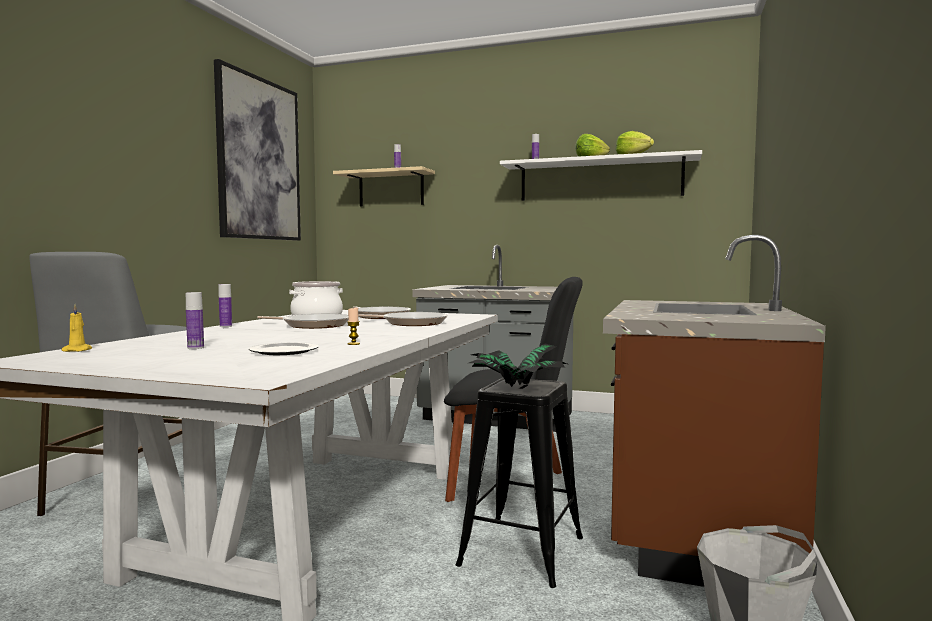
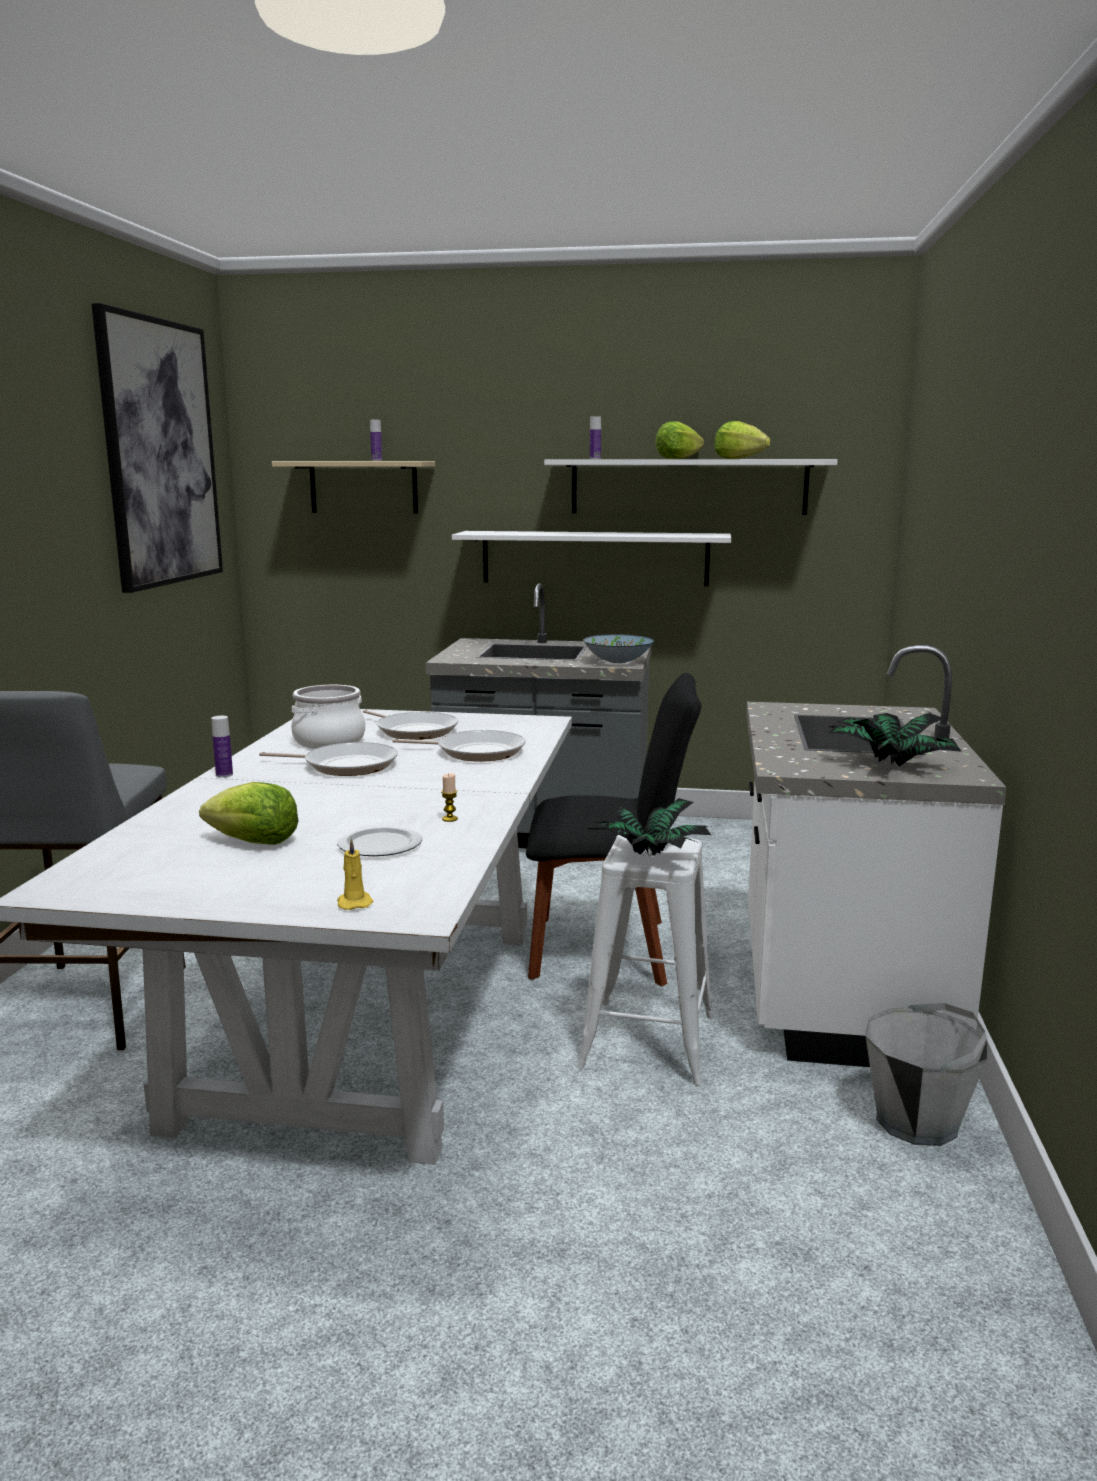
camera: 10 degrees left, 10 degrees up
yellow candle [62,304,92,352] -> yellow candle moved to [337,838,373,910]
bottle [186,292,204,349] -> lettuce [199,782,299,845]
black stool [456,378,583,588] -> white stool [577,835,714,1085]
brown counter [603,235,826,587] -> white counter [746,645,1006,1067]
none -> white shelf [452,531,732,586]
none -> bowl [583,634,654,663]
none -> potted plant [829,713,962,766]

